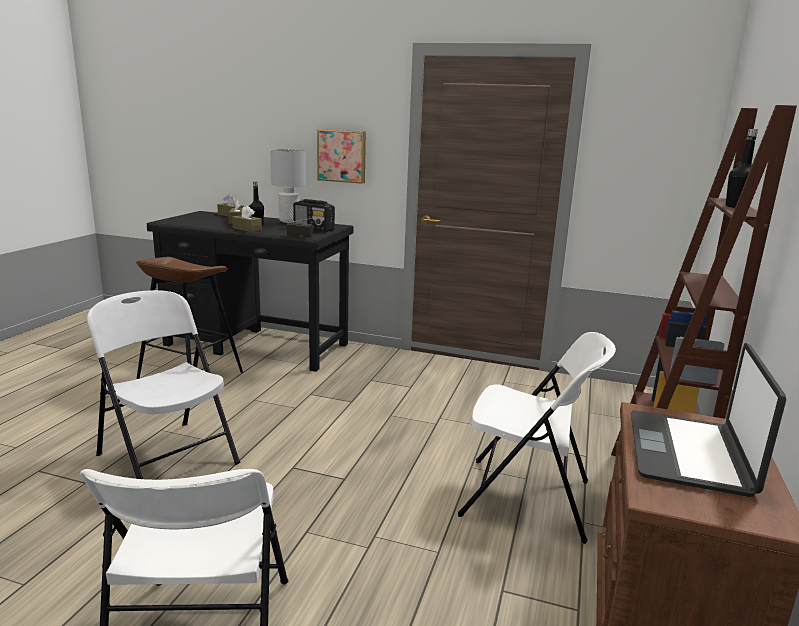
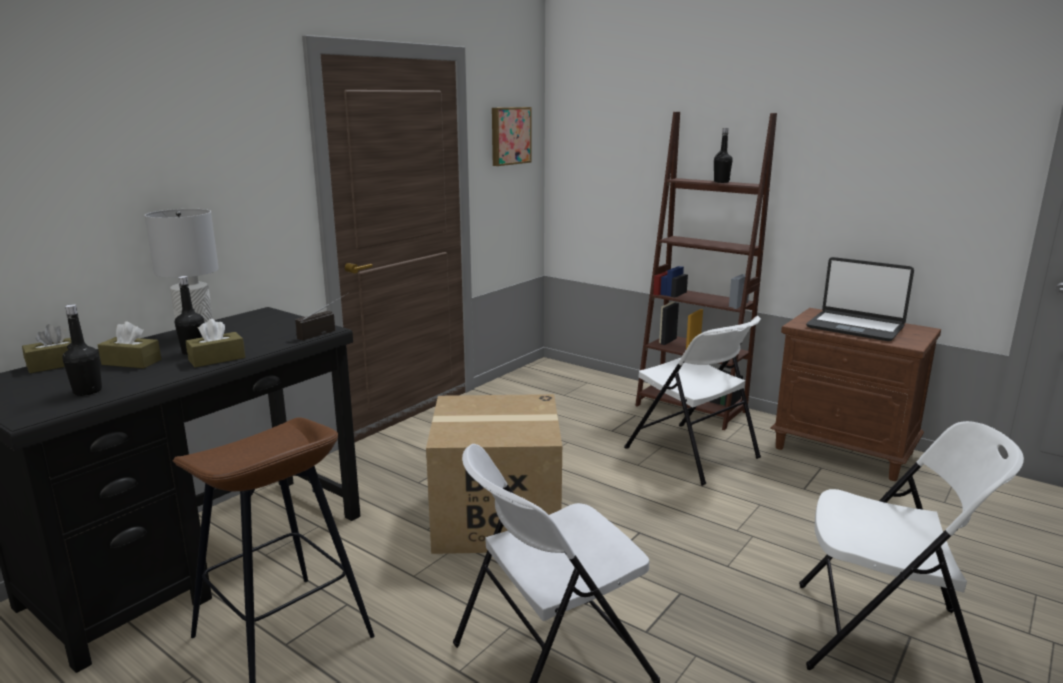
camera: 70 degrees left, 0 degrees up
radio [293,199,335,232] -> none
picture [317,129,366,184] -> picture moved to [492,107,532,166]
white chair [458,332,616,544] -> white chair turned 105 degrees clockwise [624,316,761,486]
none -> black bottle [63,304,102,396]
none -> cardboard box [426,394,562,554]

